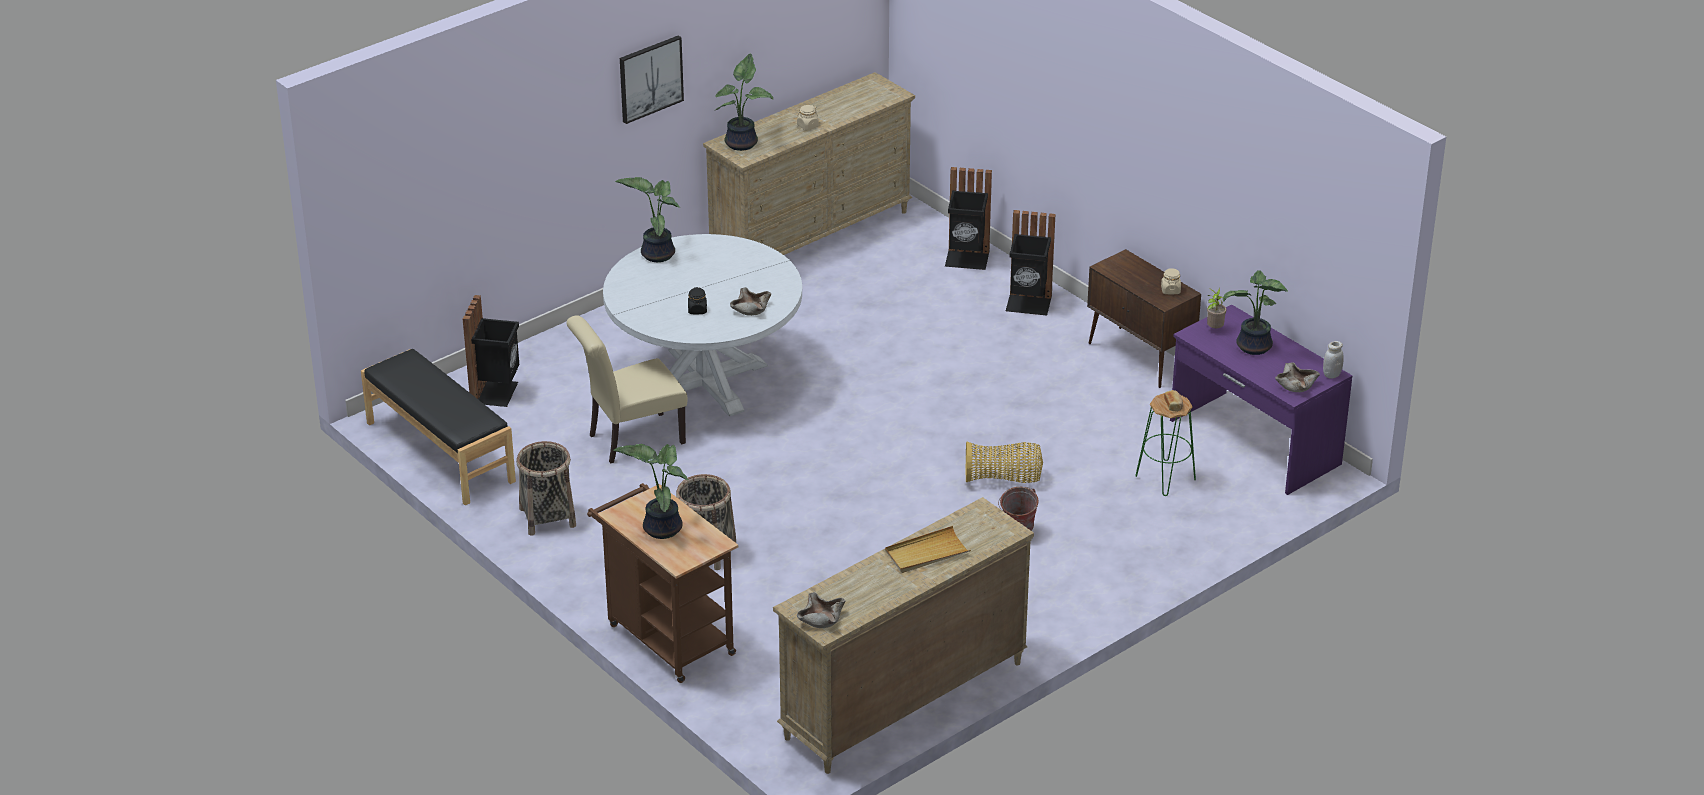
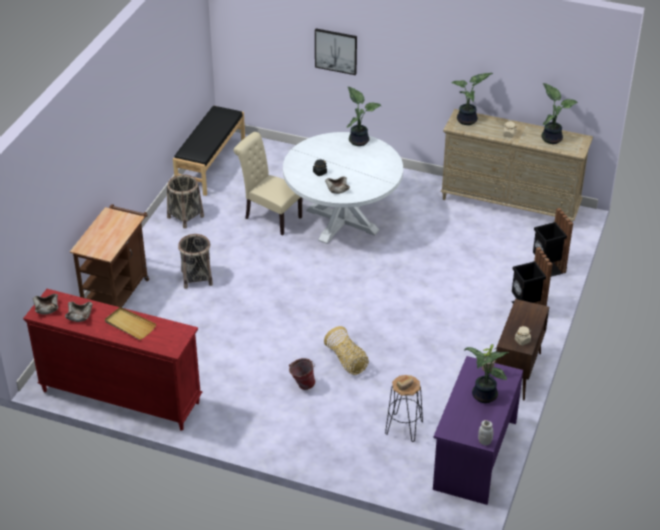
camera: 60 degrees right, 5 degrees up
black trash can [463,295,519,407] -> none
potted plant [613,444,689,539] -> potted plant moved to [541,83,578,144]
picture [620,36,684,124] -> picture moved to [315,28,357,75]
beige dresser [773,497,1034,774] -> red dresser [23,289,202,431]
green stool [1135,393,1196,496] -> black stool [385,375,423,442]
beige bowl [1275,363,1320,392] -> beige bowl moved to [65,302,93,322]

